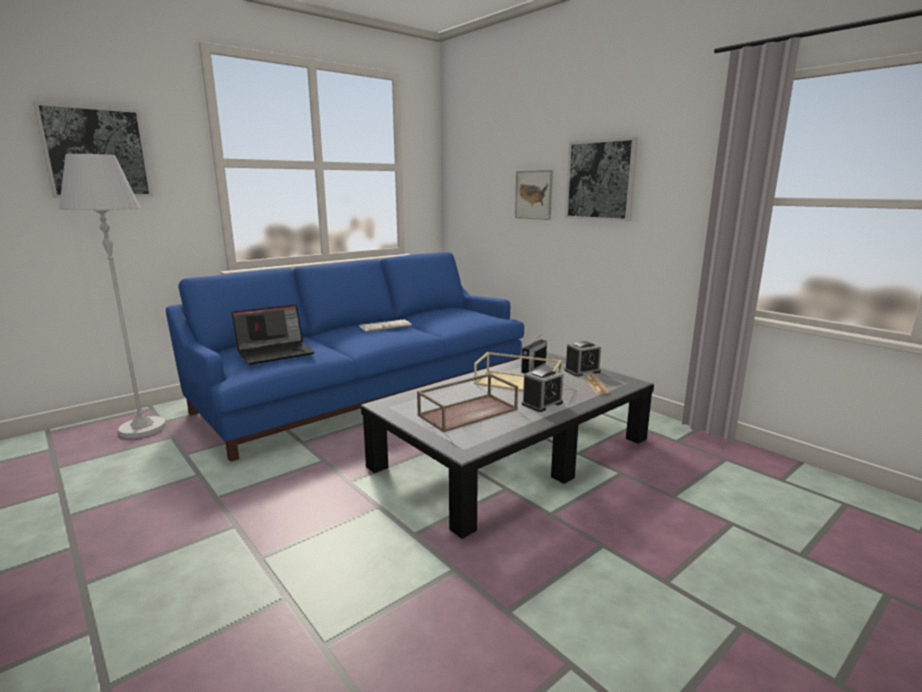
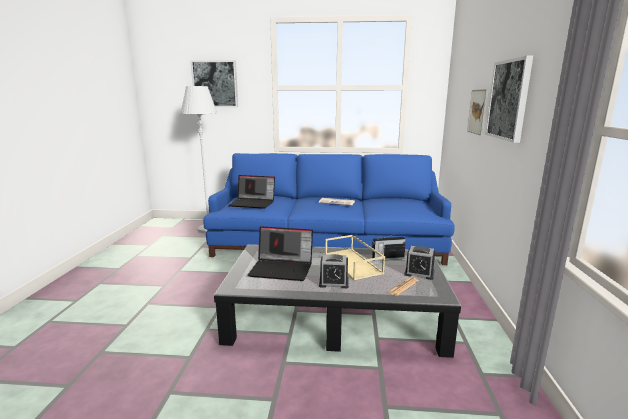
camera: 45 degrees right, 0 degrees up
brown tray [417,373,518,432] -> laptop [248,226,313,281]

